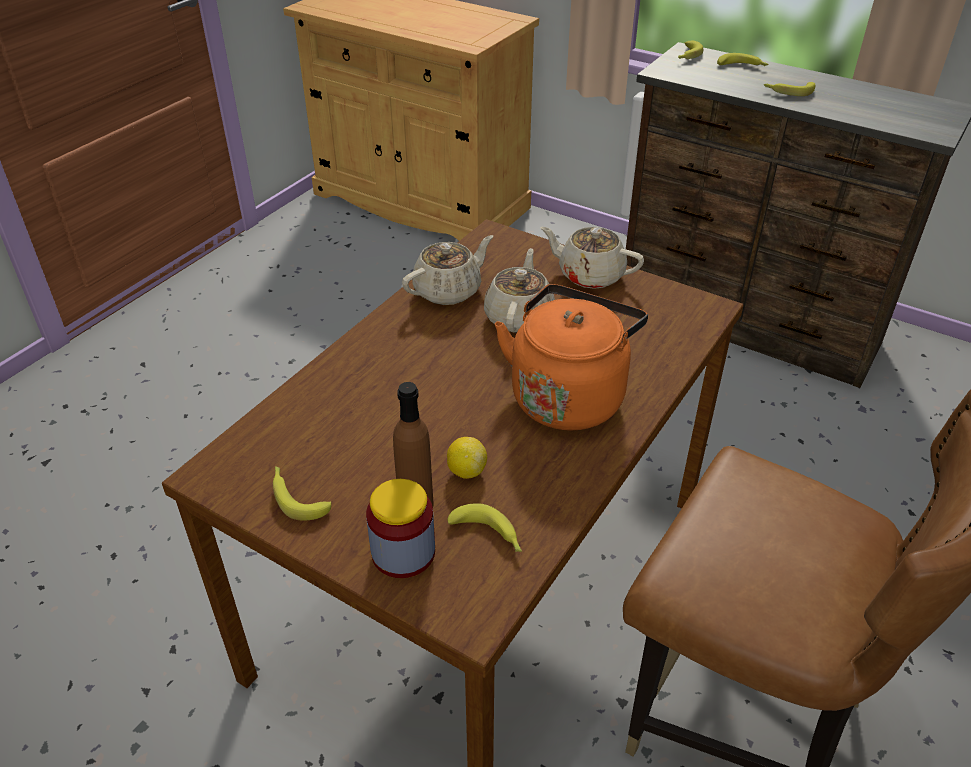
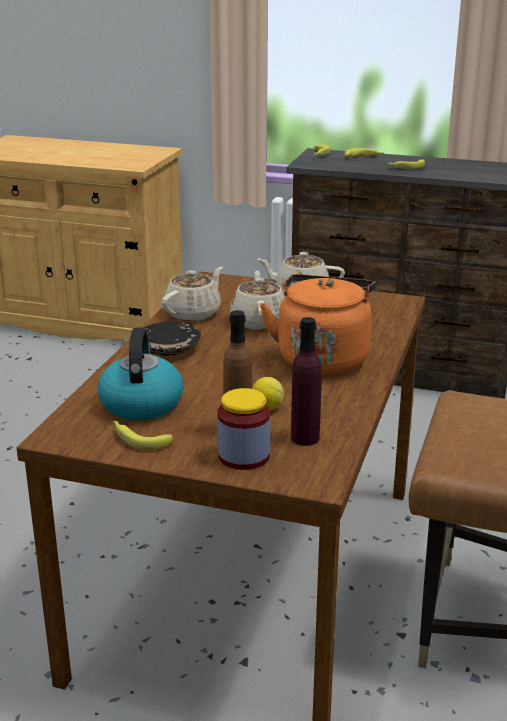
camera: 15 degrees left, 15 degrees down
banana [447,503,522,552] -> purple bottle [291,317,322,446]
none -> kettle [98,328,184,421]
none -> black plate [144,322,201,356]

